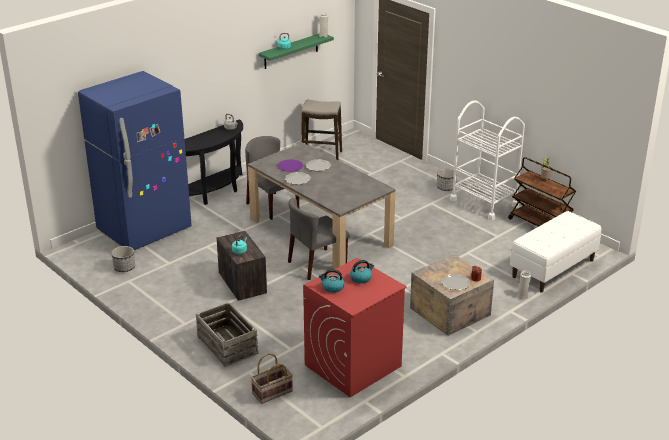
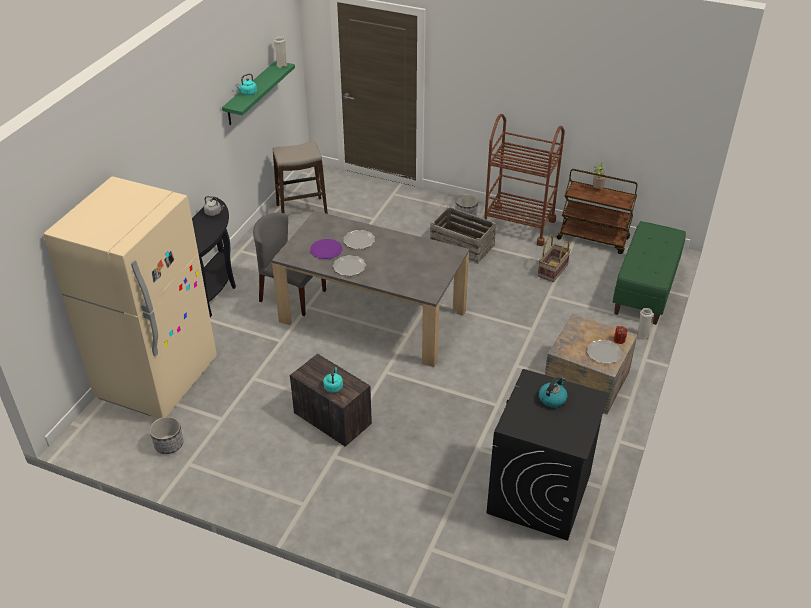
camera: 25 degrees left, 10 degrees up
blue fridge [78,71,192,250] -> beige fridge [44,176,217,419]
crate [196,302,259,367] -> crate moved to [430,206,496,264]
basket [251,353,293,404] -> basket moved to [538,235,571,282]
grey chair [288,198,350,280] -> none
red washing machine [303,258,407,397] -> black washing machine [487,369,610,541]
kettle [319,269,345,293] -> none
white cart [450,100,525,220] -> brown cart [482,114,565,246]
white bench [510,211,601,292] -> green bench [613,221,686,325]

